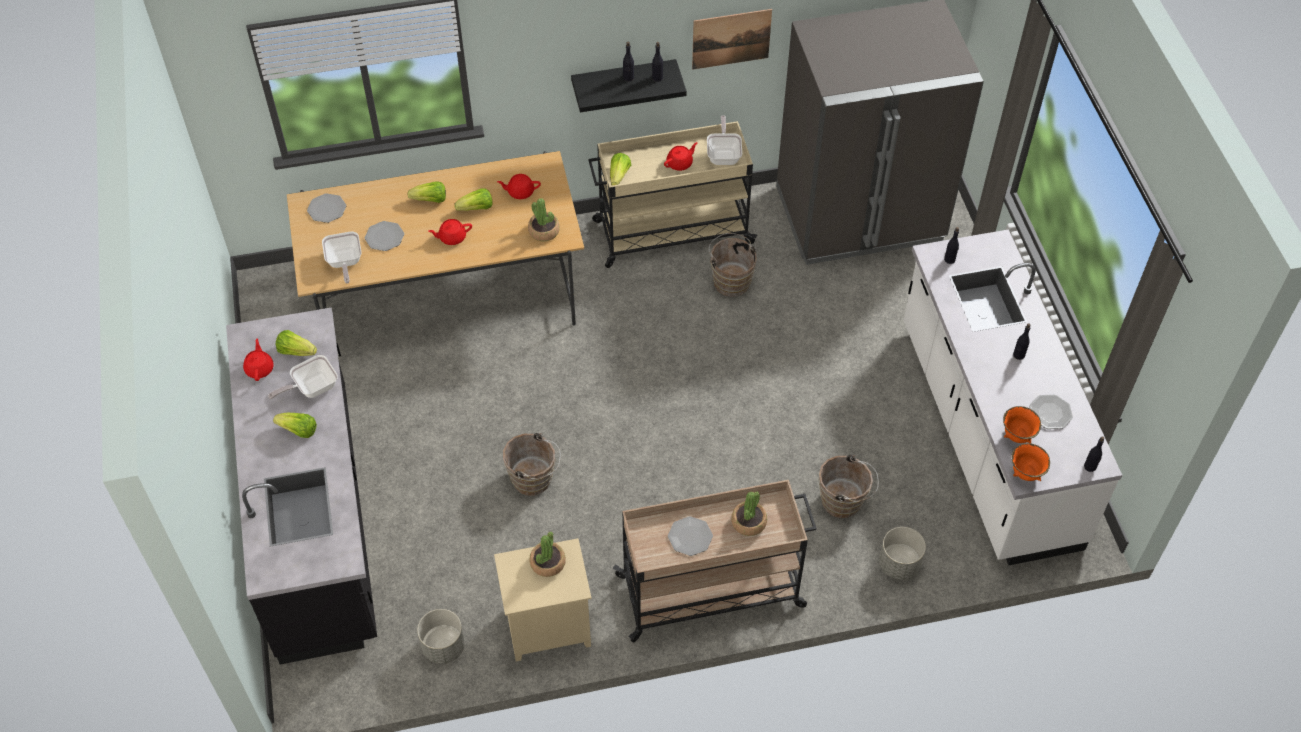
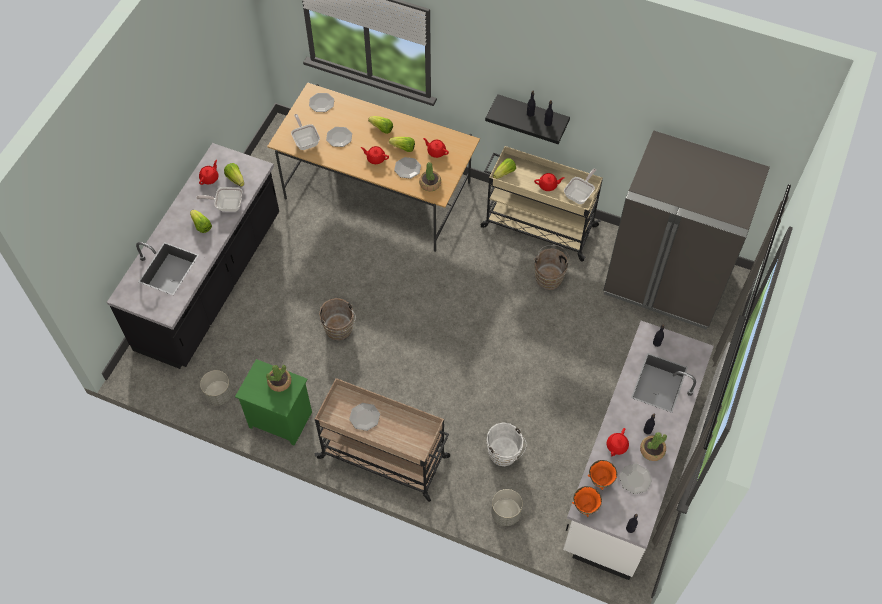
camera: 35 degrees right, 5 degrees up
frying pan [322,231,361,284] -> frying pan turned 135 degrees clockwise [291,114,320,150]
beige nightstand [494,538,592,661] -> green nightstand [235,359,312,446]
picture [692,9,772,70] -> none
potted plant [731,492,767,536] -> potted plant moved to [640,432,667,461]
brown bucket [819,455,879,518] -> white bucket [487,422,526,466]
none -> plate [394,157,421,179]
none -> red teapot [607,428,629,456]

